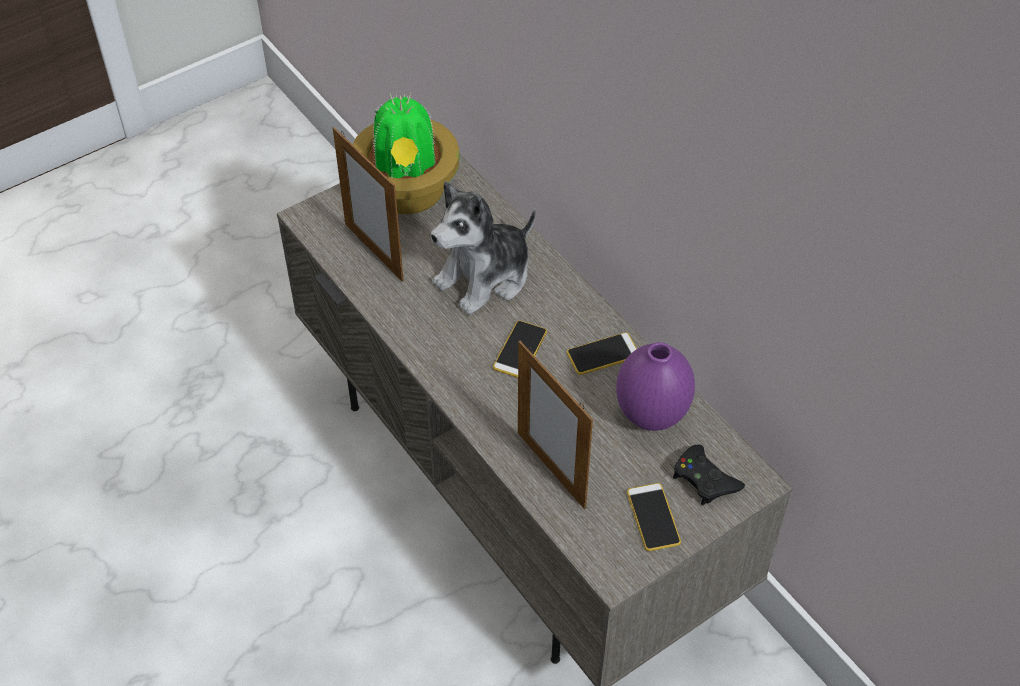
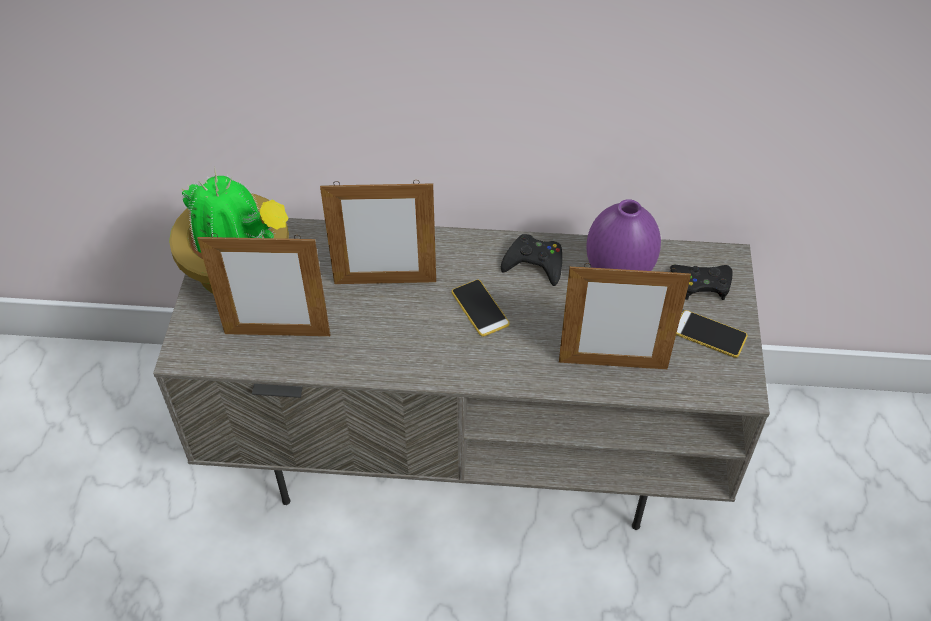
camera: 50 degrees left, 0 degrees up
plush toy [431,181,536,315] -> picture frame [320,180,436,284]
phone [567,332,637,375] -> black game controller [501,234,562,286]

